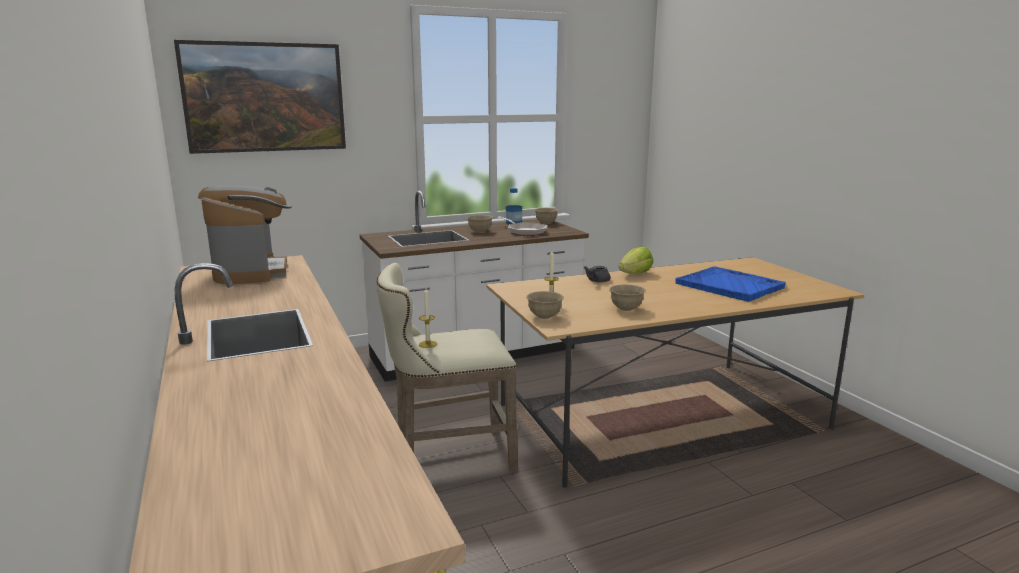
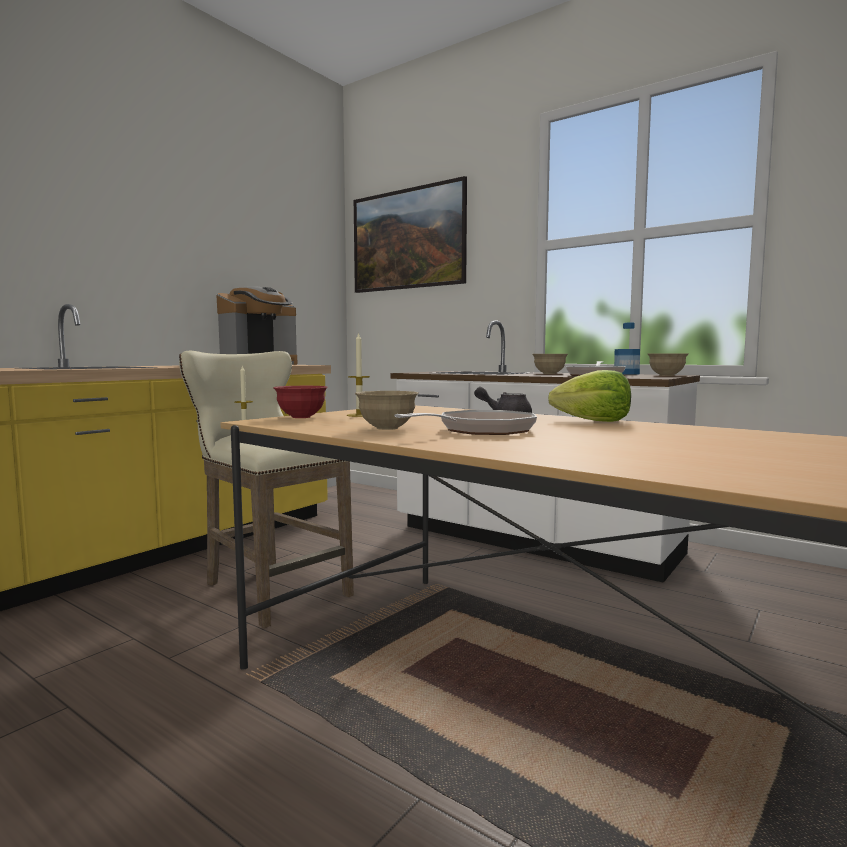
camera: 60 degrees right, 10 degrees down
beige bowl [526,291,564,319] -> red bowl [273,386,328,418]
blue tray [676,266,786,302] -> none
none -> frying pan [394,410,537,435]

